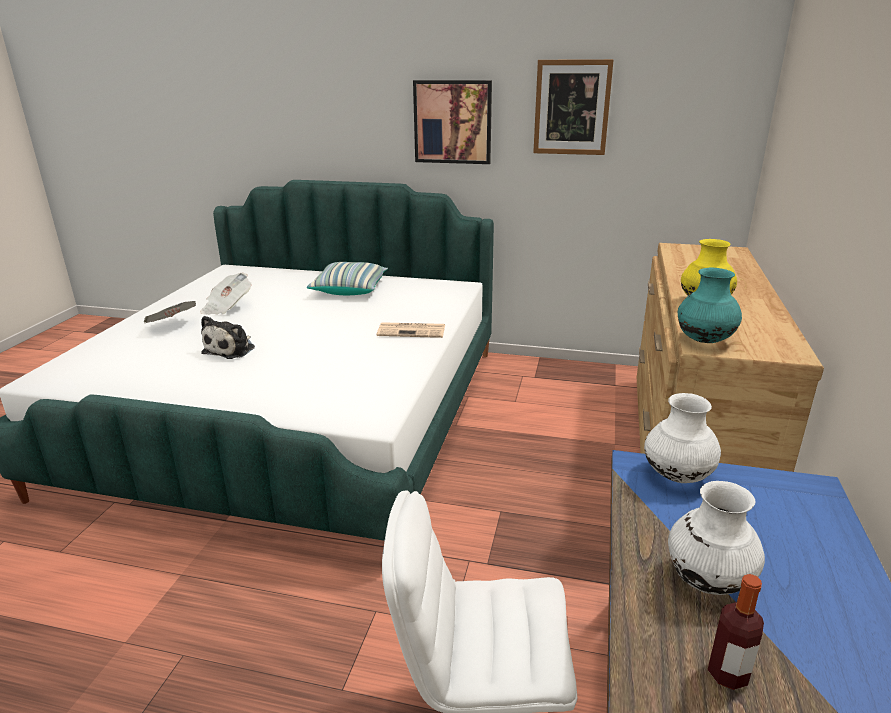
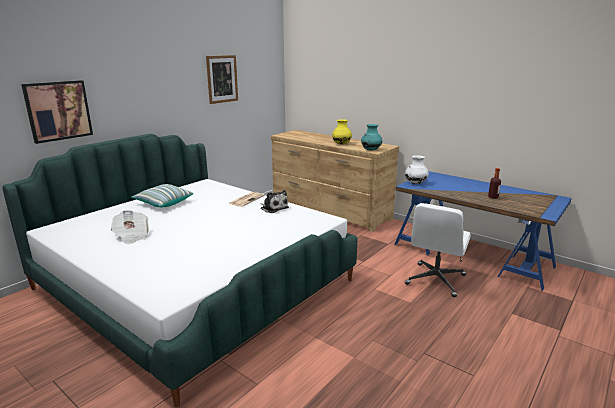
camera: 65 degrees left, 5 degrees down
newspaper [144,301,196,323] -> none
plush toy [201,316,255,359] -> plush toy moved to [261,190,289,213]
picture [413,80,492,164] -> picture moved to [21,80,93,144]
white vase [668,481,765,595] -> none

